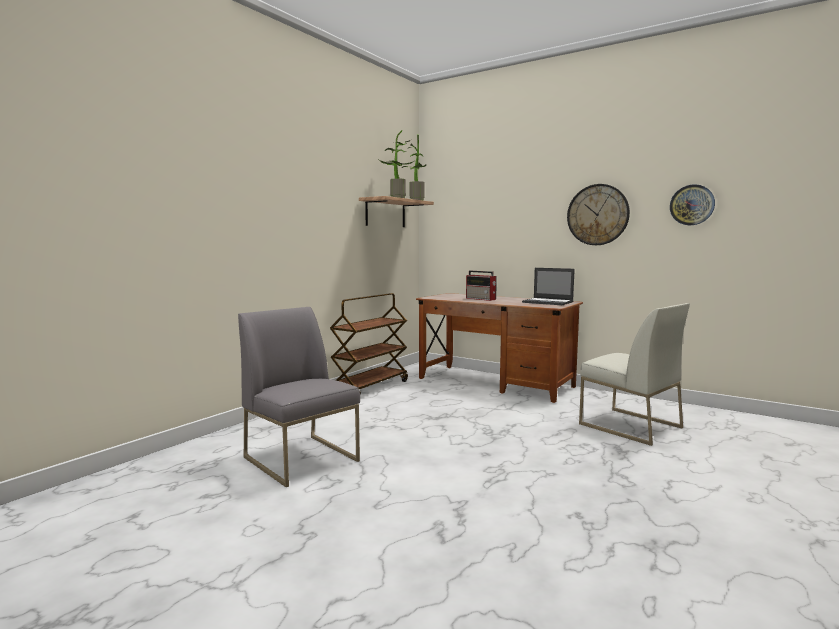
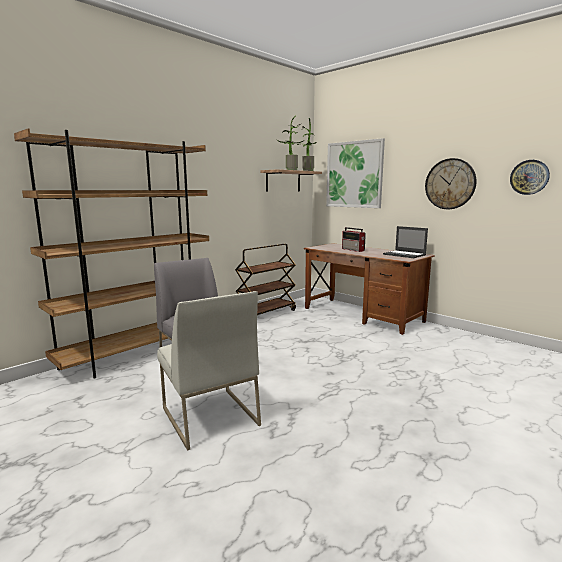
camera: 10 degrees right, 5 degrees up
white chair [579,303,690,446] -> white chair moved to [157,291,261,451]
none -> brown bookcase [14,128,209,379]
none -> picture [326,138,385,208]

